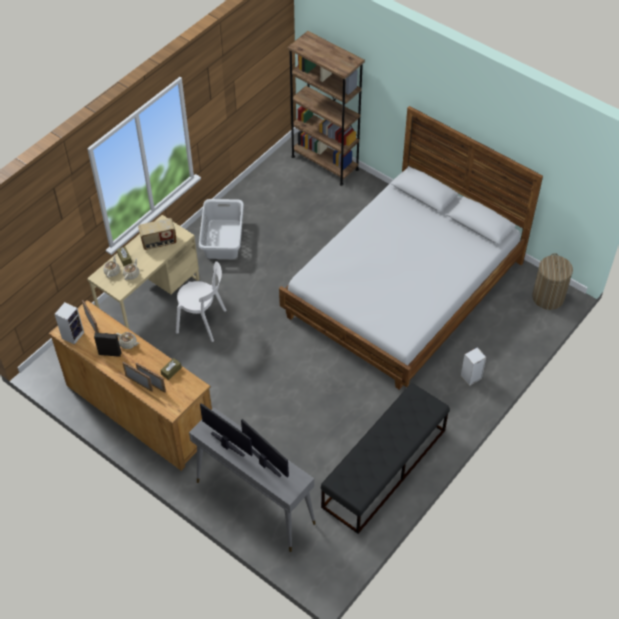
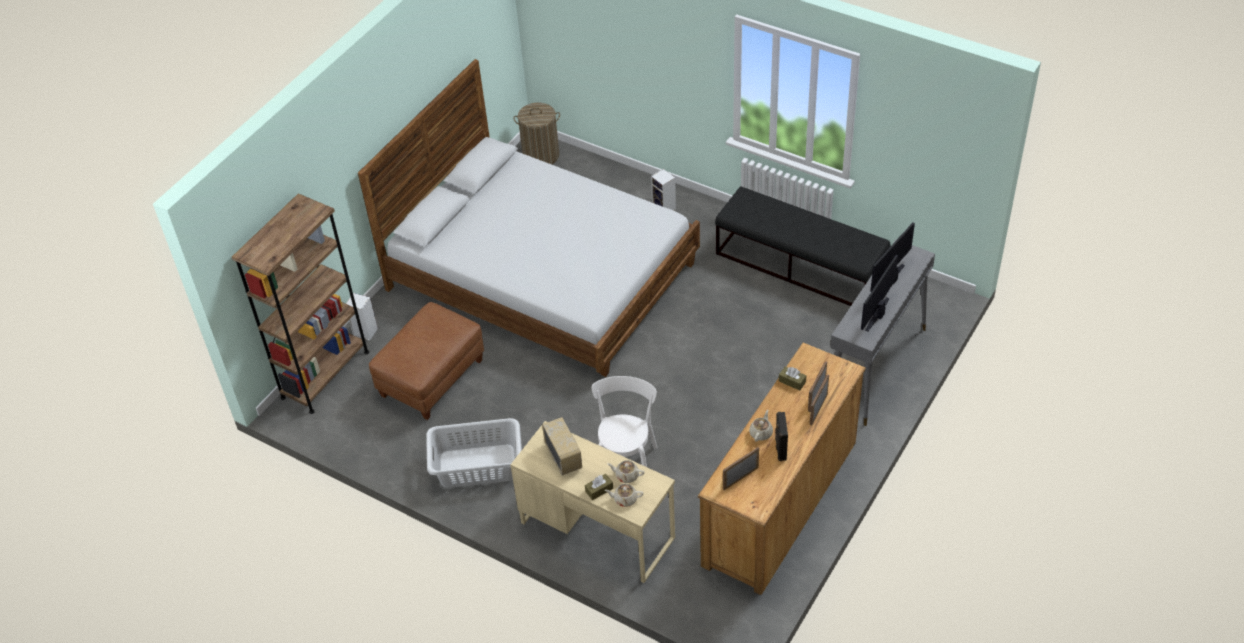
camera: 95 degrees left, 5 degrees down
speaker [54,302,84,345] -> speaker moved to [346,293,378,341]
none -> brown ottoman [369,302,484,420]

